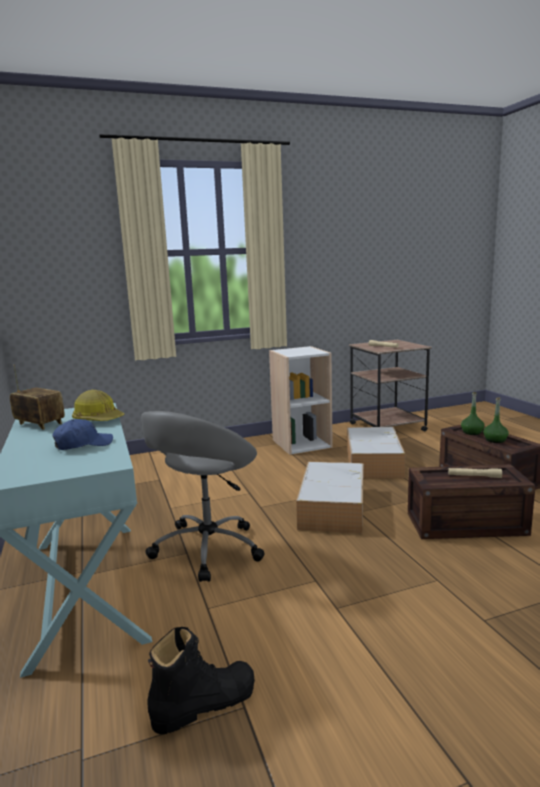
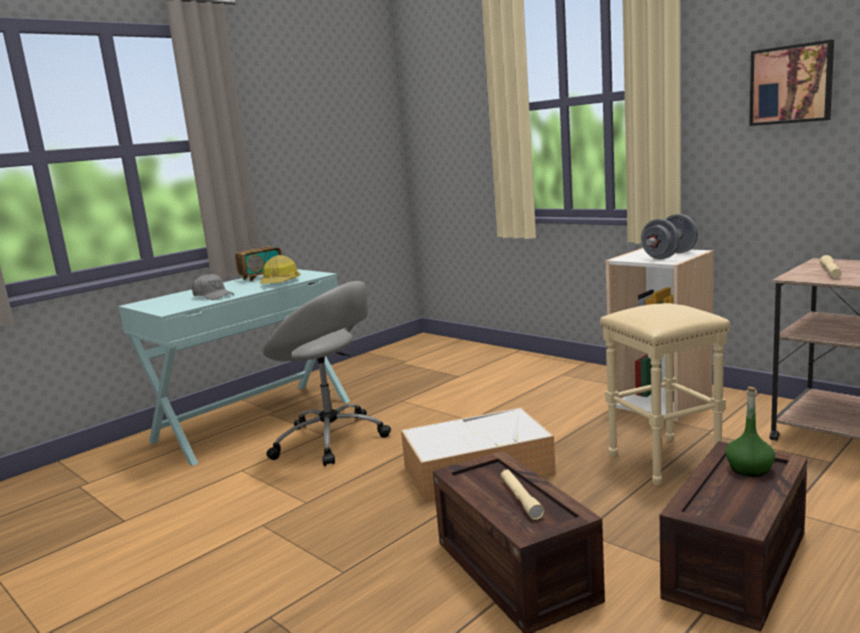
camera: 65 degrees right, 0 degrees up
radio [10,365,65,430] -> radio turned 45 degrees clockwise [235,224,282,282]
blue cap [52,419,113,450] -> grey cap [192,274,234,300]
grey office chair [141,411,265,582] -> grey office chair turned 150 degrees counterclockwise [263,281,391,466]
black boot [147,627,255,734] -> none
storage box [347,427,405,478] -> beige stool [600,303,730,485]
green bottle [483,397,509,443] -> none
none -> grey dumbbell [641,214,698,259]
none -> picture [749,40,834,126]

